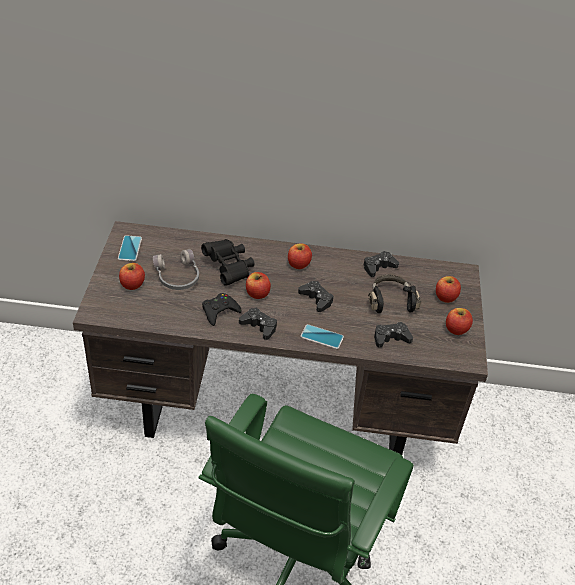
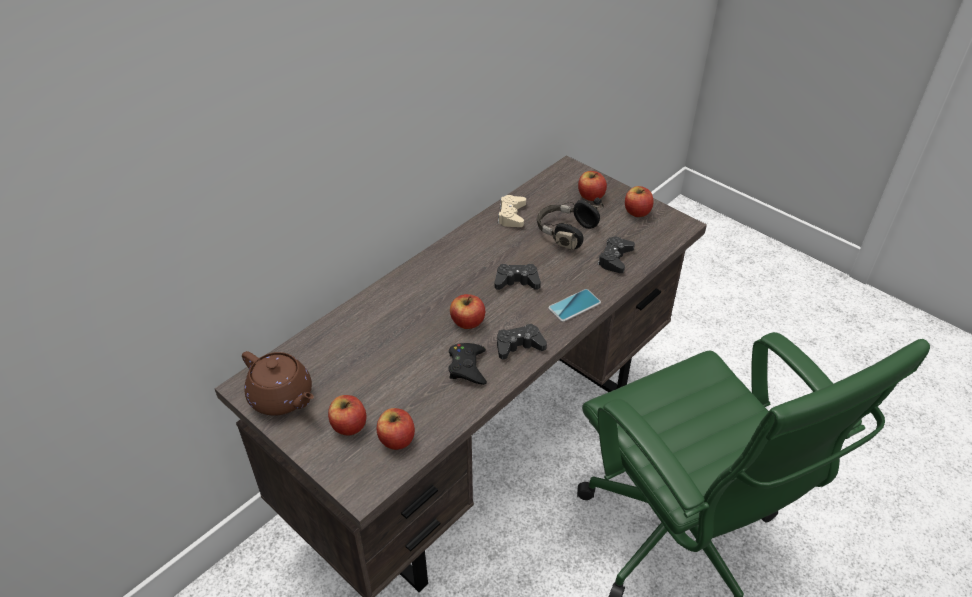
camera: 50 degrees left, 0 degrees up
phone [118,235,142,261] -> brown teapot [242,351,314,416]
grey headphones [153,249,199,290] -> none
black binoculars [201,239,255,286] -> none
apple [288,244,312,269] -> apple moved to [377,408,415,450]
black game controller [363,251,399,277] -> beige game controller [498,195,526,227]

